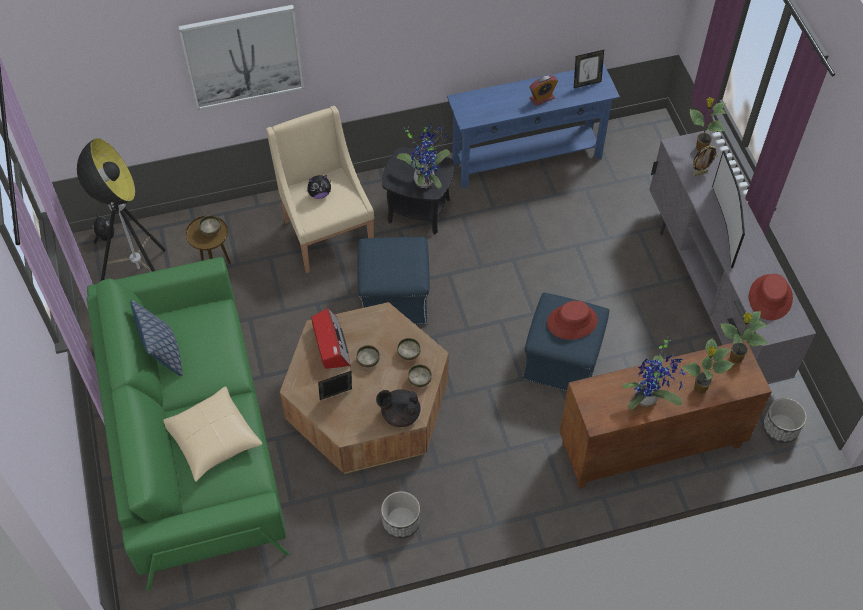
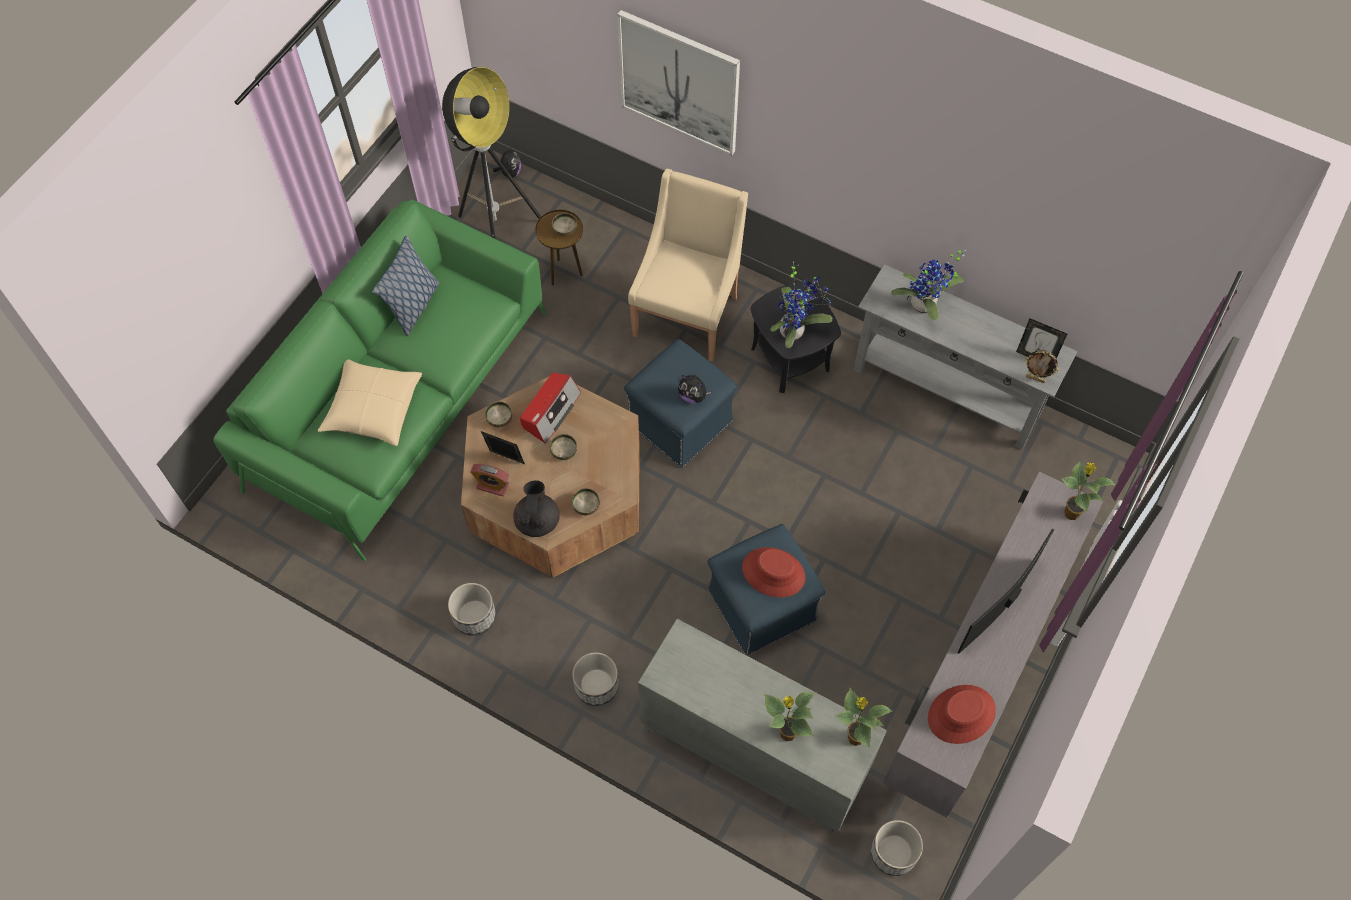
camera: 45 degrees right, 5 degrees up
plush toy [308,175,331,199] -> plush toy moved to [678,375,711,403]
black teapot [376,389,421,427] -> black teapot turned 45 degrees clockwise [513,480,560,537]
bowl [397,338,421,360] -> bowl moved to [485,401,512,427]
blue console table [447,64,620,188] -> grey console table [854,264,1078,450]
alarm clock [530,75,558,106] -> alarm clock moved to [470,464,509,496]
brown cabinet [559,340,772,489] -> grey cabinet [638,619,887,833]
potted plant [622,336,686,410] -> potted plant moved to [891,250,966,320]
picture frame [692,145,718,176] -> picture frame moved to [1025,350,1059,383]
none -> planter [572,652,619,706]

